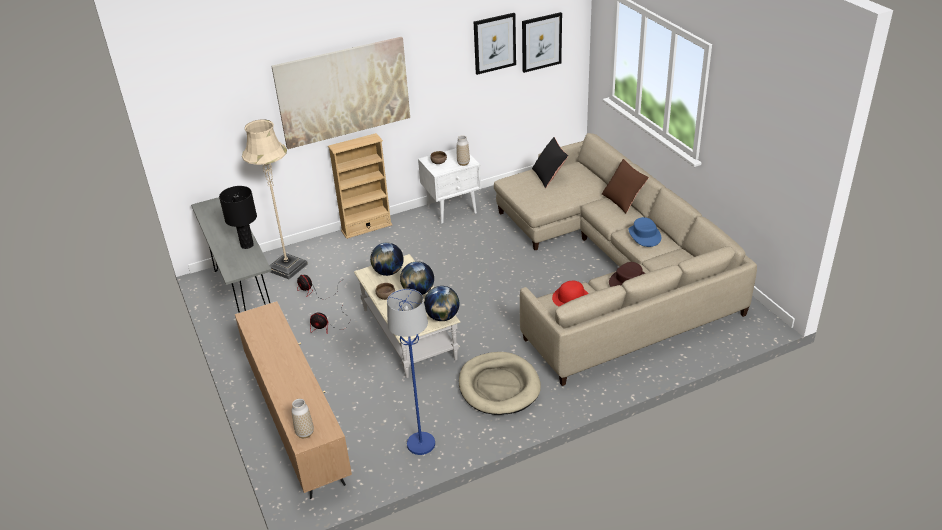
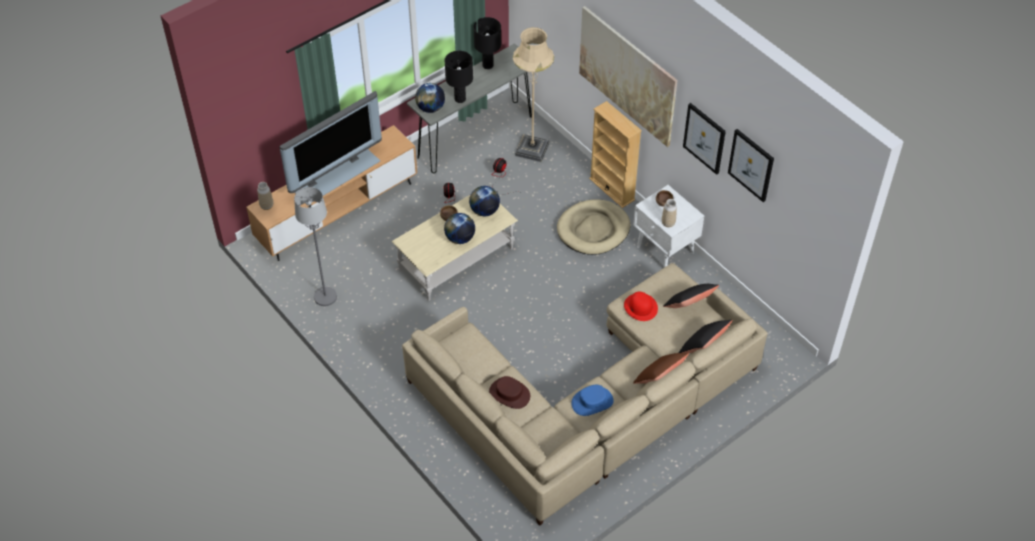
camera: 75 degrees right, 15 degrees up
blue floor lamp [387,289,435,455] -> grey floor lamp [294,187,337,306]
globe [424,286,459,321] -> globe moved to [415,83,445,113]
beige dog bed [459,352,541,415] -> beige dog bed moved to [557,199,630,255]
picture [522,12,562,73] -> picture moved to [683,103,726,175]
red hat [552,281,589,307] -> red hat moved to [624,292,658,321]
none -> television [279,91,382,205]
none -> black table lamp [473,17,501,69]
none -> black pillow [679,320,732,353]

